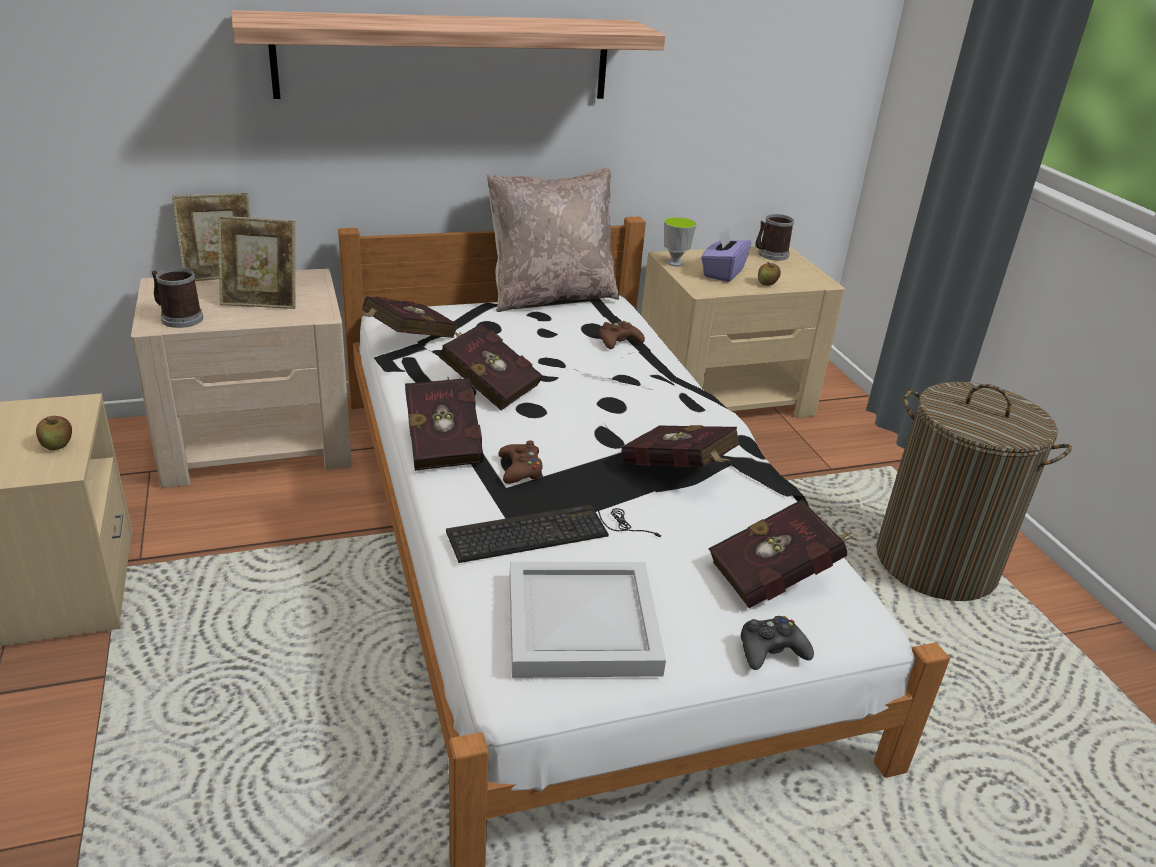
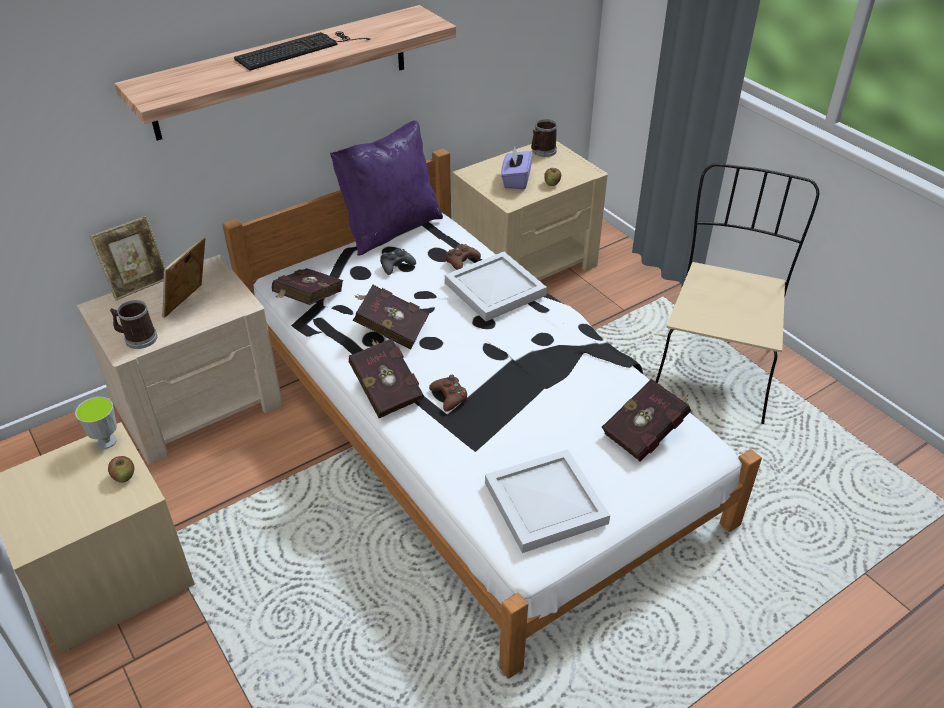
camera: 15 degrees left, 10 degrees up
picture frame [218,215,296,309] -> picture frame turned 135 degrees clockwise [162,236,205,318]
keyboard [446,504,661,563] -> keyboard moved to [234,32,370,71]
beige pillow [487,168,619,312] -> purple pillow [330,120,443,255]
red book [621,425,740,467] -> none
cup [664,217,697,266] -> cup moved to [75,397,117,449]
black game controller [741,616,814,670] -> black game controller moved to [380,248,416,275]
laundry basket [876,382,1072,601] -> beige chair [655,163,819,424]
none -> white tray [445,252,547,321]

